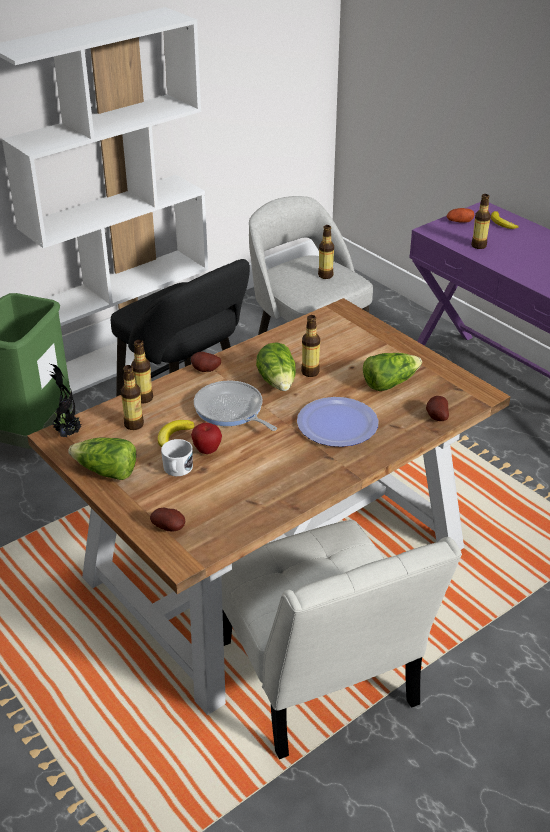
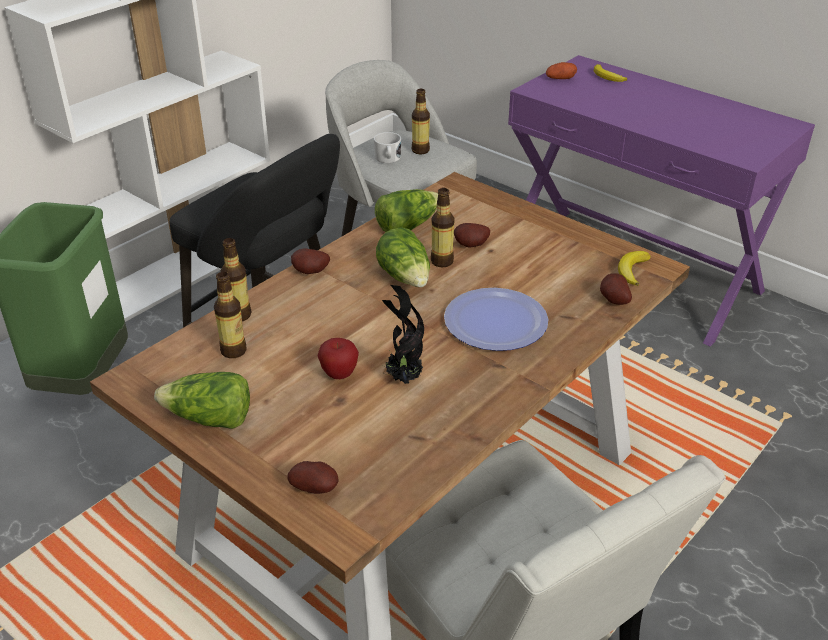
camera: 10 degrees left, 0 degrees up
potted plant [50,364,82,437] -> potted plant moved to [382,285,424,384]
banana [158,420,195,447] -> banana moved to [618,251,651,286]
white mug [161,439,193,476] -> white mug moved to [374,132,401,163]
frying pan [194,381,277,431] -> none
lettuce [363,353,422,391] -> lettuce moved to [375,189,438,232]
bottle [471,194,491,249] -> none
none -> potato [454,223,490,248]

